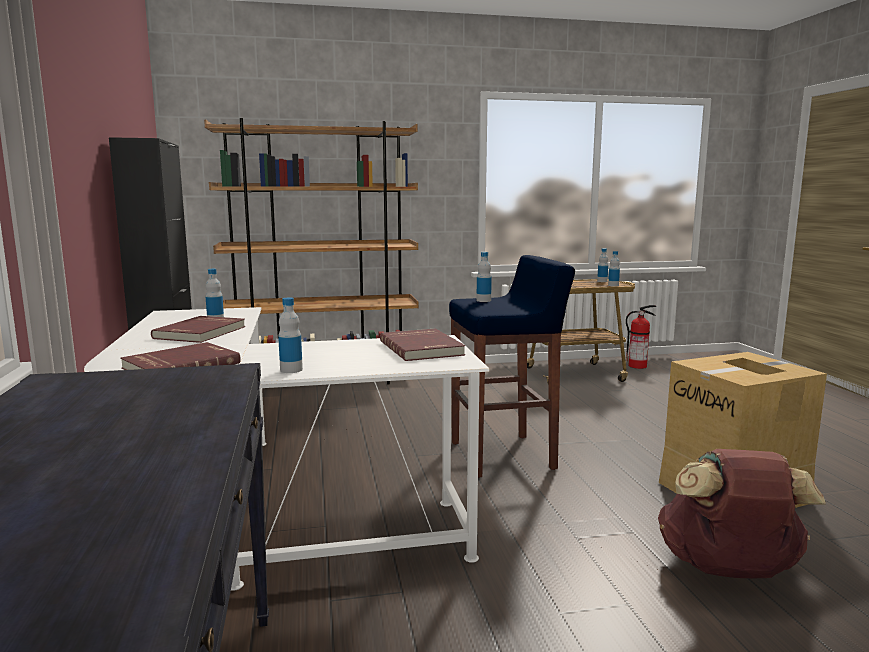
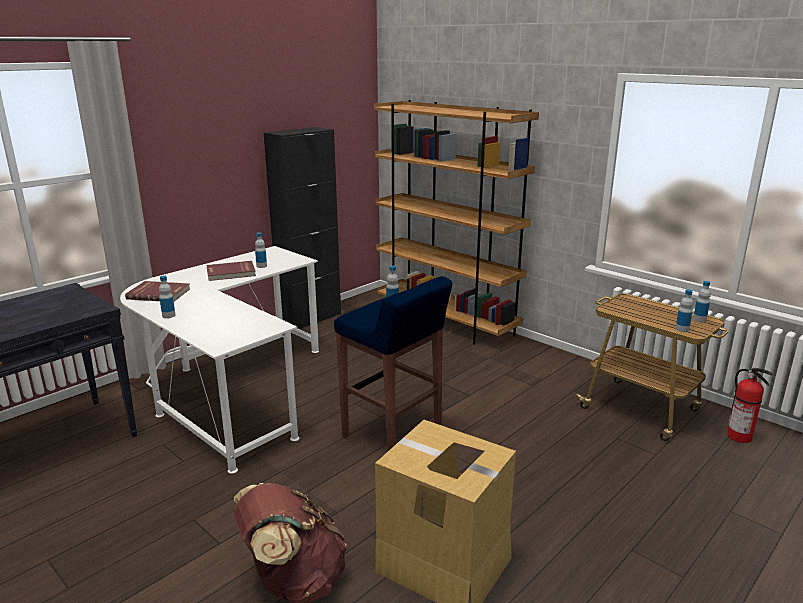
camera: 55 degrees right, 10 degrees up
red book [380,328,465,361] -> none

